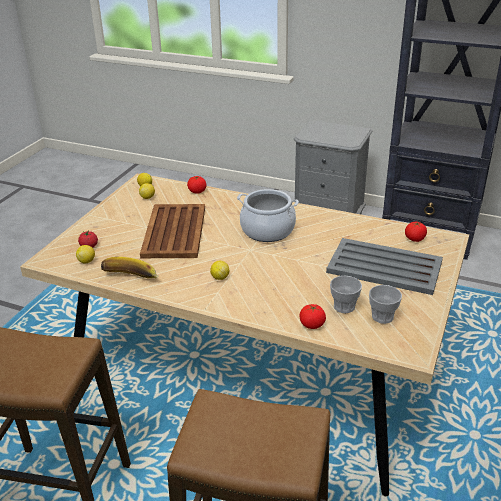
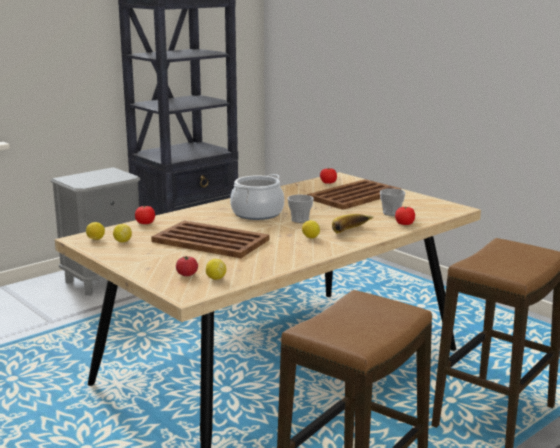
camera: 65 degrees left, 15 degrees down
banana [101,257,158,278] -> banana moved to [332,214,374,233]
grey tray [326,238,443,295] -> brown tray [307,179,401,210]
cup [369,285,402,324] -> cup moved to [287,195,314,223]

